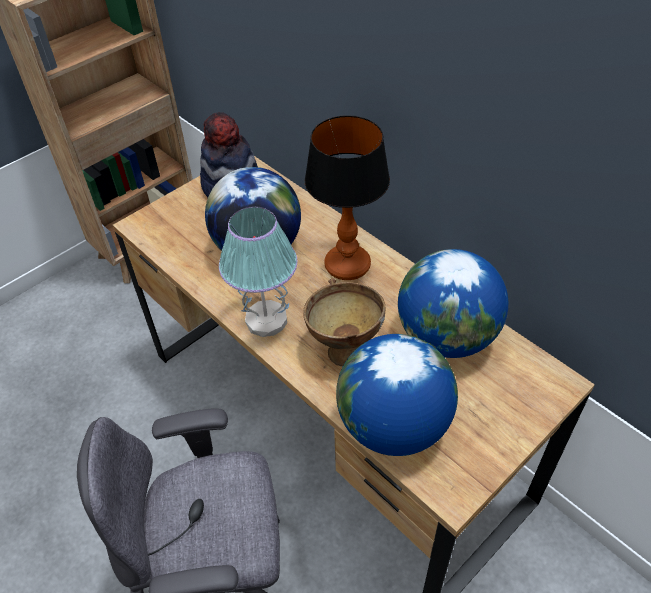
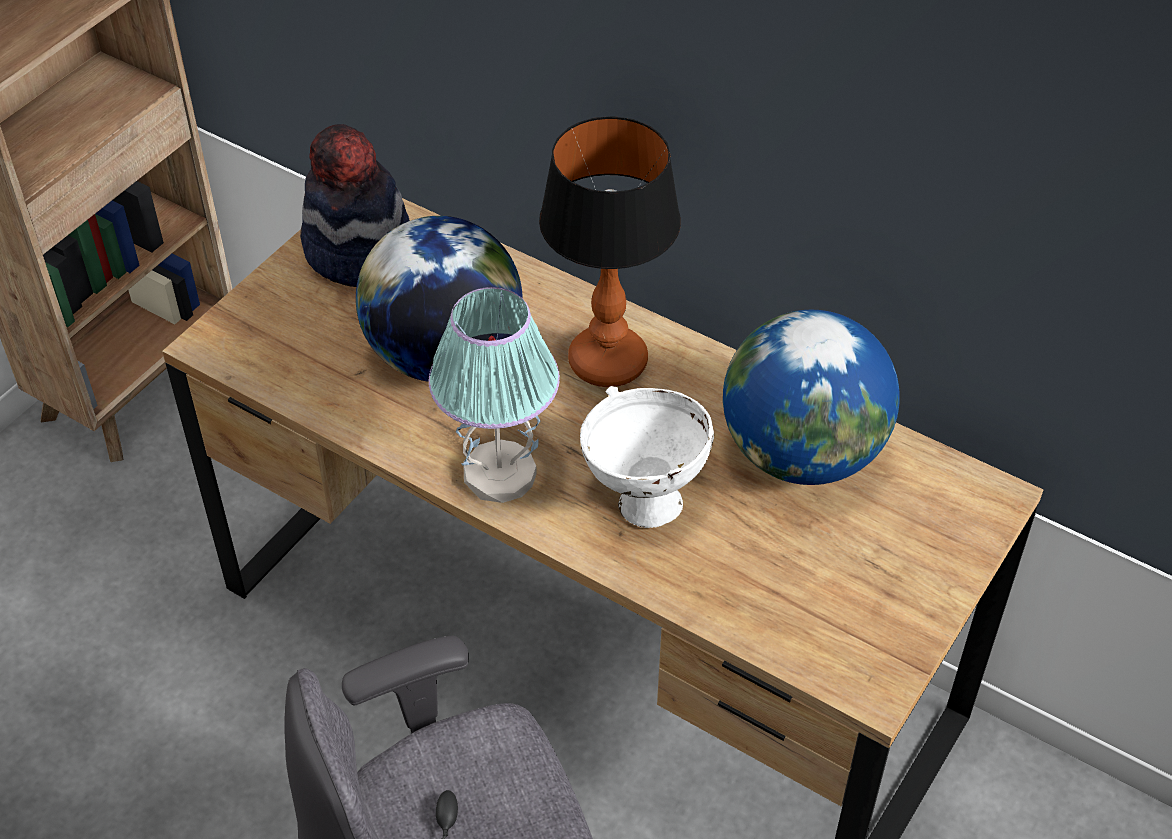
camera: 15 degrees left, 0 degrees up
brown bowl [303,278,385,366] -> white bowl [580,386,714,528]
globe [336,334,458,456] -> none

